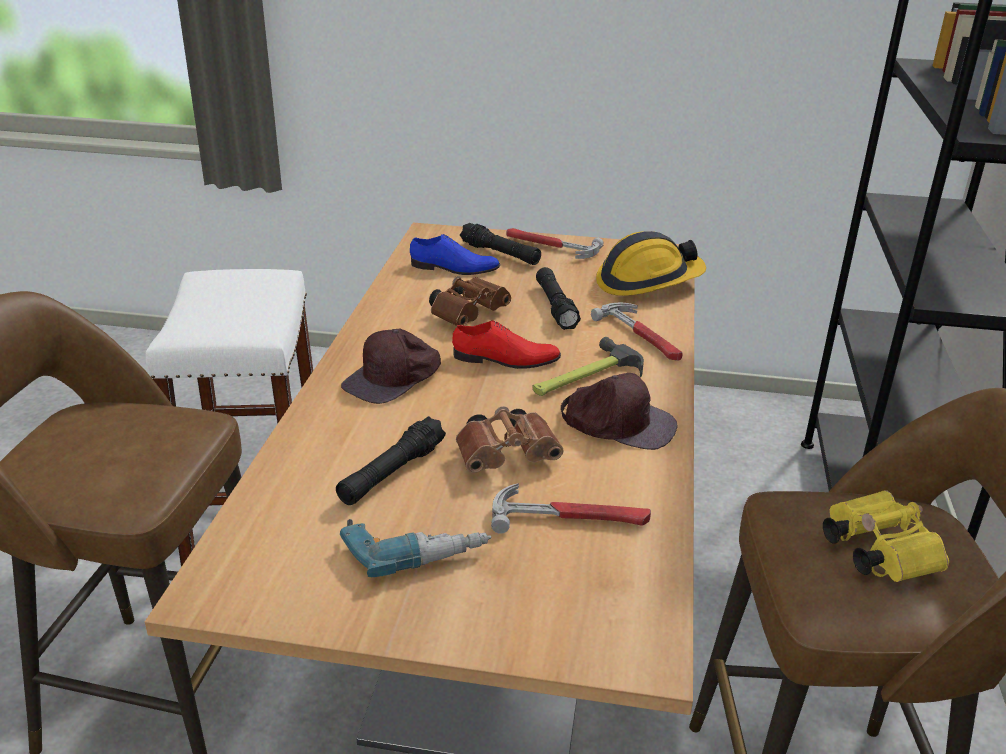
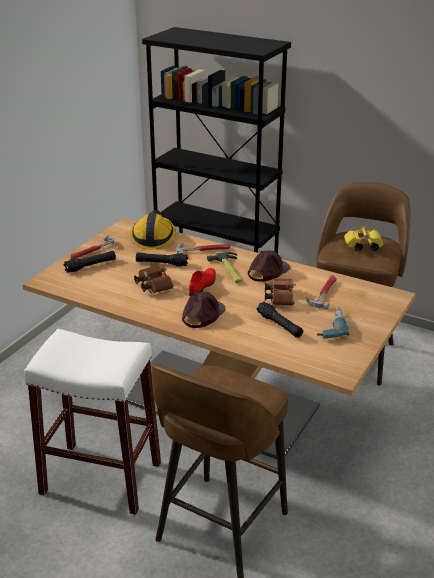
camera: 70 degrees left, 0 degrees up
brown cap [341,329,441,404] -> brown cap turned 120 degrees counterclockwise [182,292,226,328]
blue shoe [410,234,500,275] -> none

